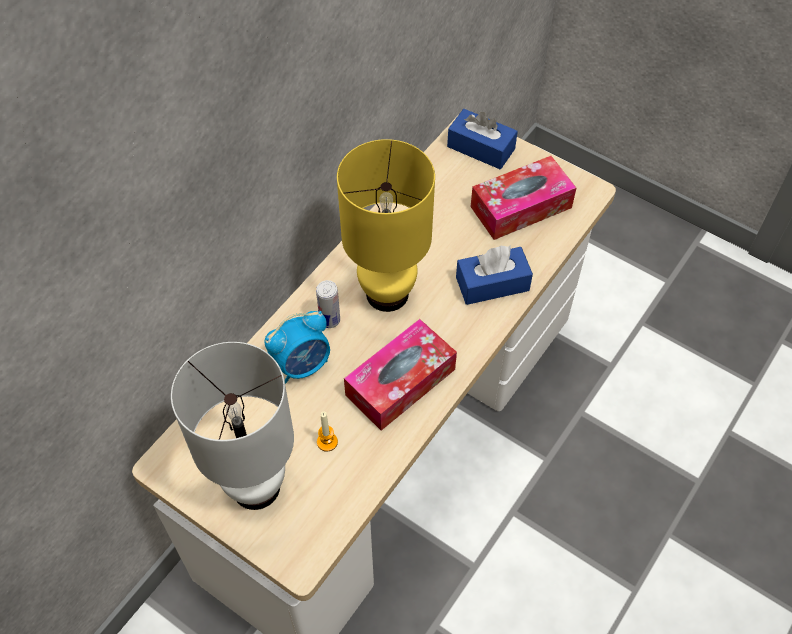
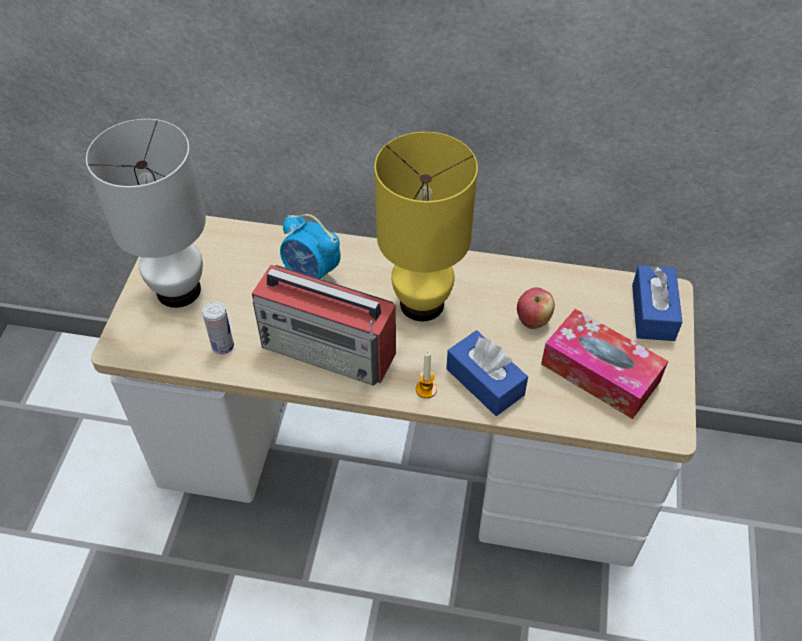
camera: 65 degrees right, 5 degrees down
can [316,280,340,328] -> can moved to [202,302,234,354]
candle [317,412,338,452] -> candle moved to [416,351,437,398]
tissue box [344,319,457,431] -> radio [252,265,396,386]
none -> apple [517,287,555,329]

